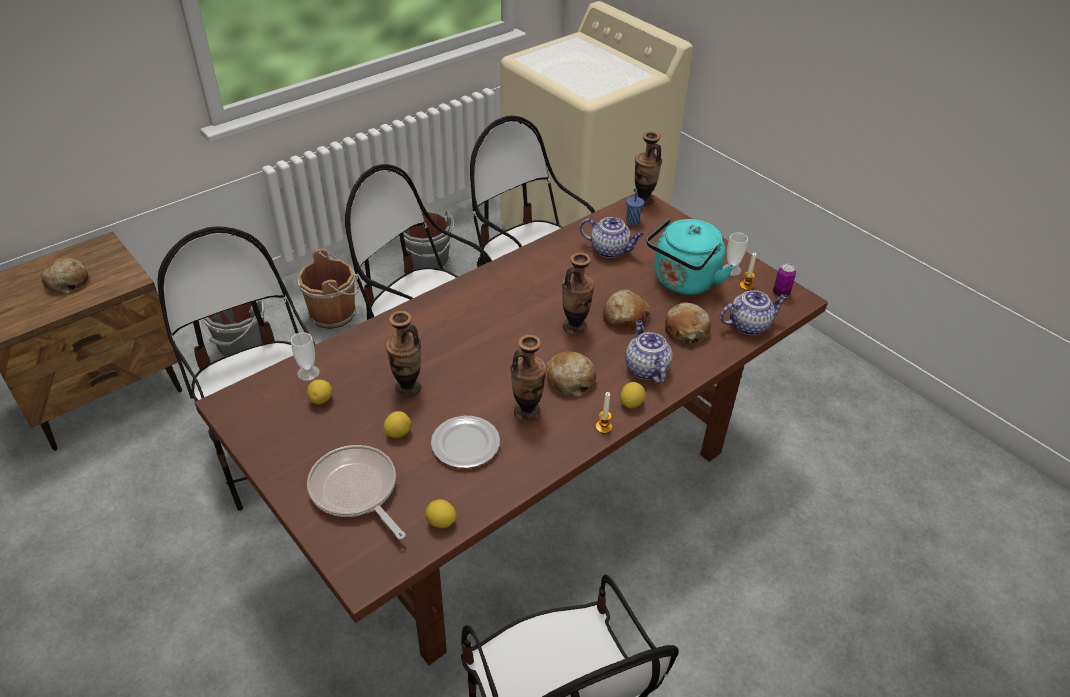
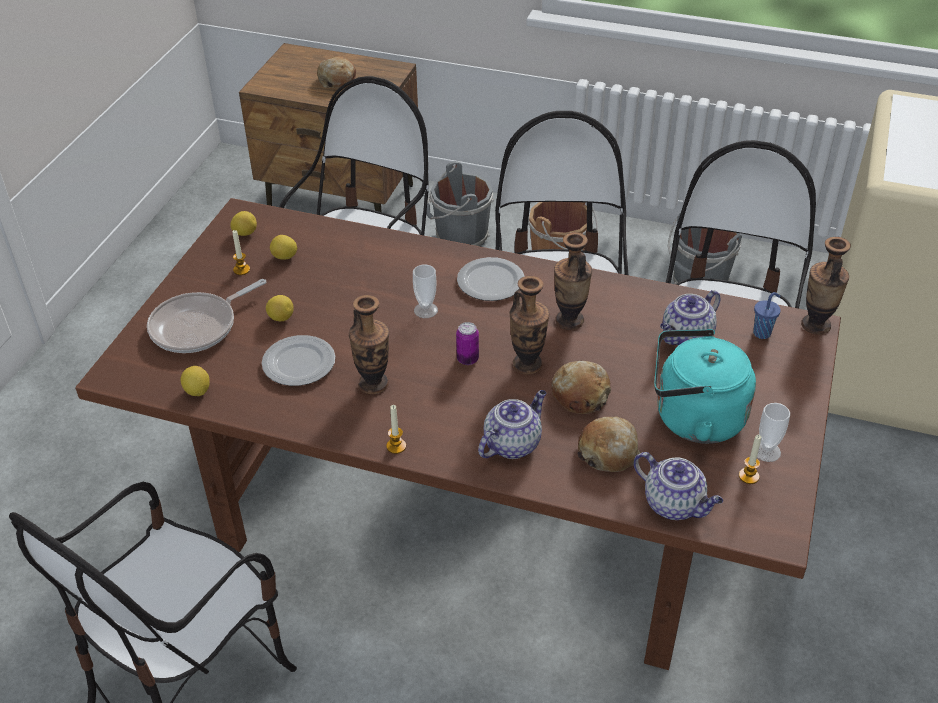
camera: 60 degrees right, 0 degrees up
cup [291,332,320,381] -> cup moved to [413,264,438,318]
frying pan [307,445,406,540] -> frying pan turned 150 degrees counterclockwise [147,279,266,353]
vase [385,311,421,397] -> vase moved to [554,232,592,330]
bread [546,351,596,397] -> none
teapot [580,217,644,258] -> teapot turned 60 degrees clockwise [660,290,720,346]
lemon [620,382,645,408] -> lemon moved to [230,211,257,236]
can [773,263,796,297] -> can moved to [456,322,479,365]
none -> candle [232,230,250,275]
none -> plate [457,257,525,301]

